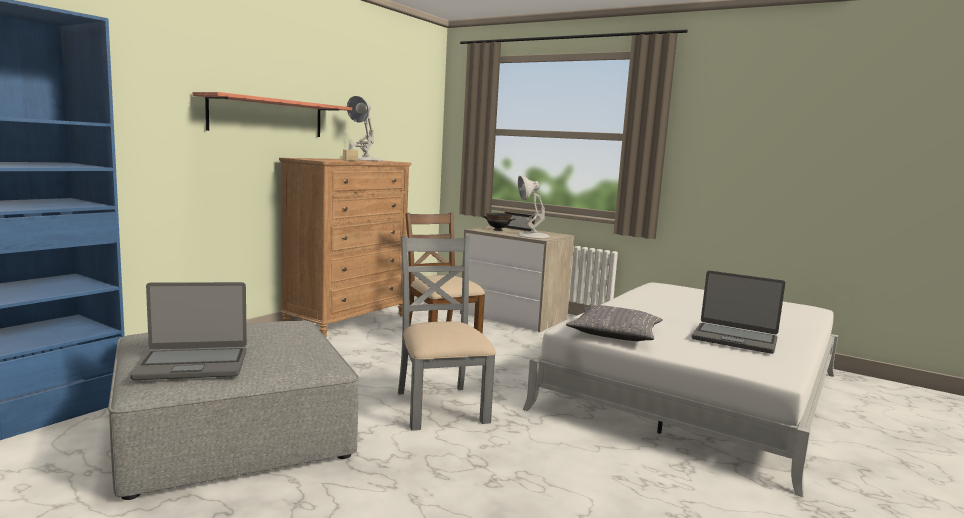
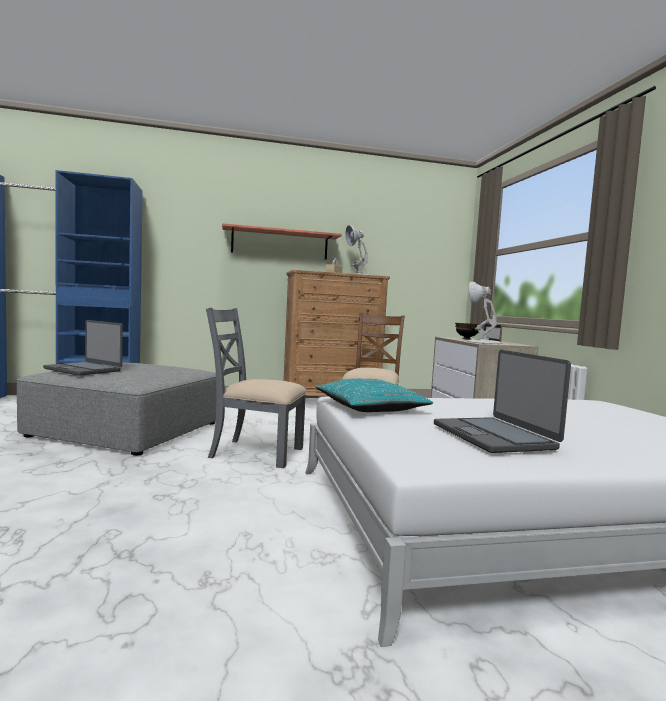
camera: 45 degrees right, 5 degrees down
grey chair [398,236,496,431] -> grey chair turned 105 degrees counterclockwise [206,308,307,468]
grey pillow [566,305,663,341] -> turquoise pillow [315,379,433,412]

